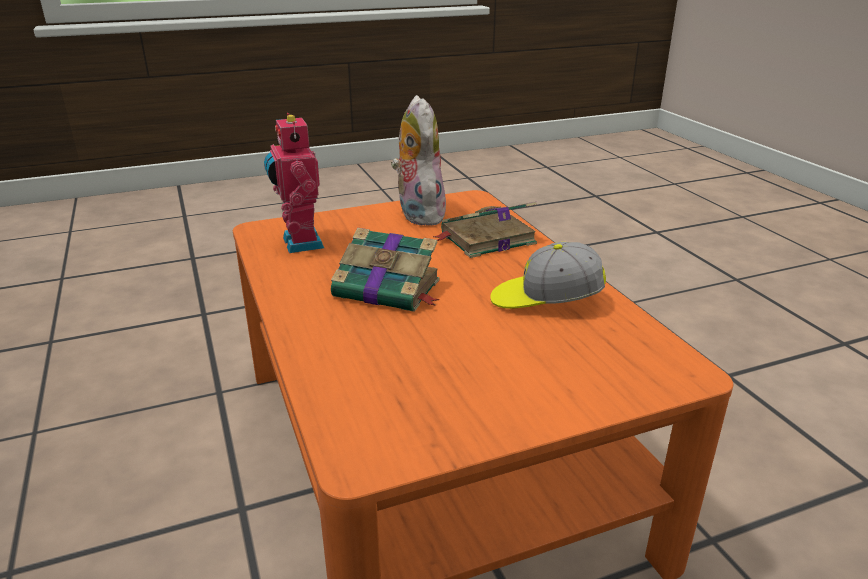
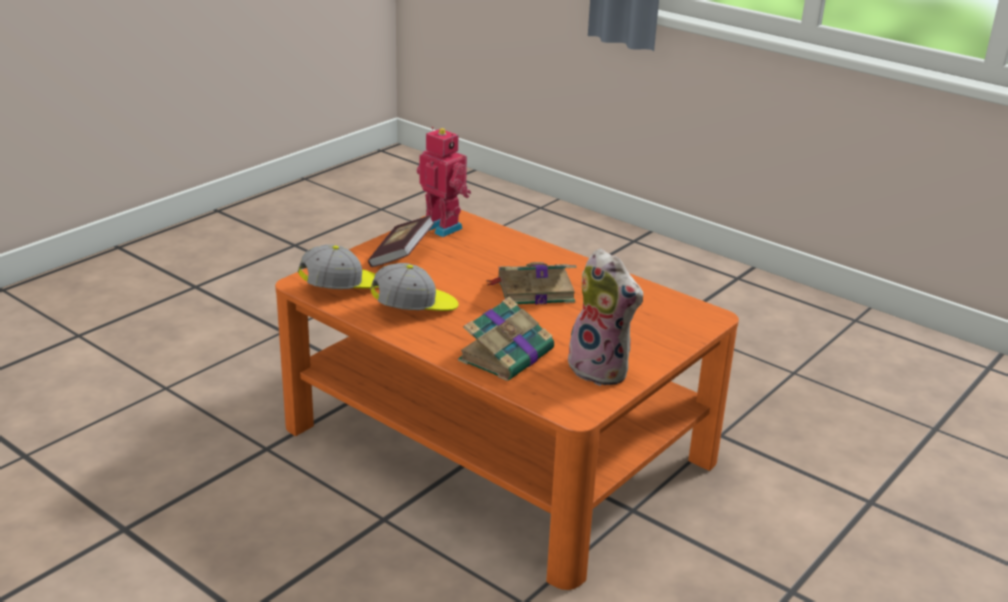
camera: 150 degrees right, 0 degrees up
toy robot [264,113,324,253] -> toy robot moved to [417,127,471,237]
none -> cap [298,244,379,289]
none -> book [368,215,434,267]

